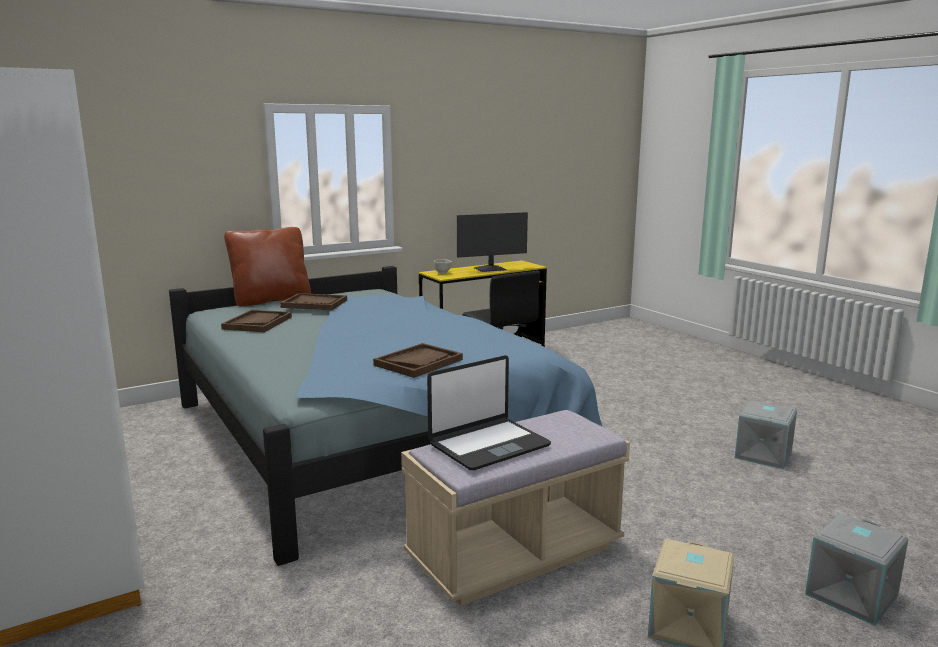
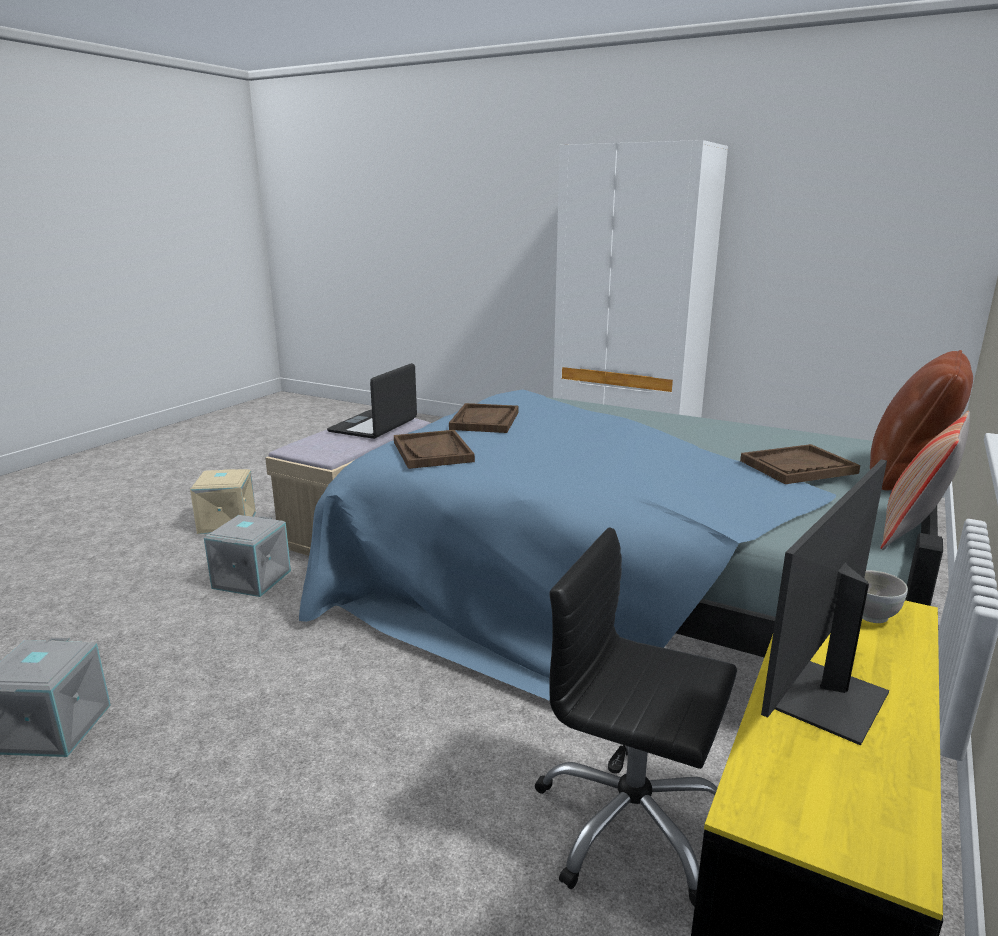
camera: 150 degrees right, 5 degrees up
brown tray [221,310,292,332] -> brown tray moved to [394,430,475,469]
grey storage box [805,513,908,626] -> grey storage box moved to [204,515,291,597]
none -> pillow [880,410,970,550]

